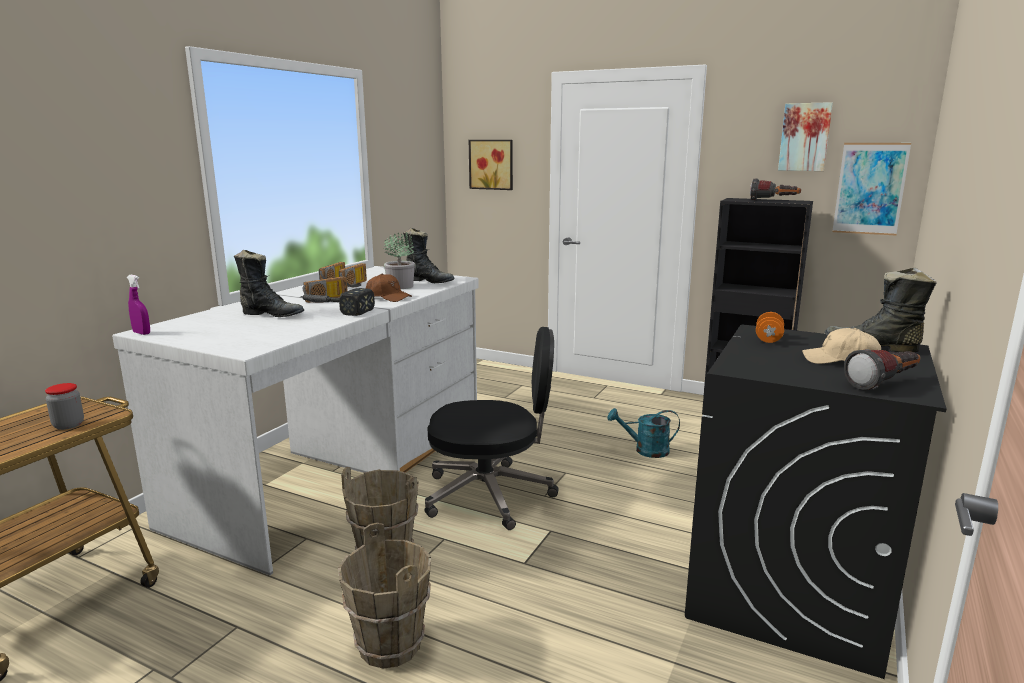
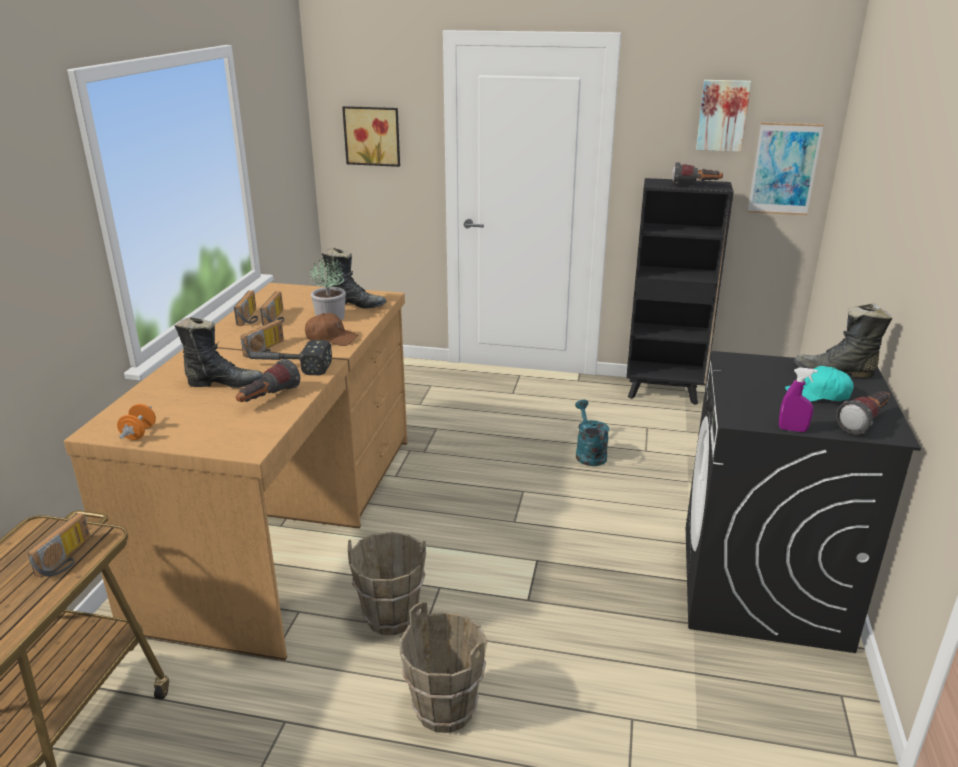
camera: 15 degrees left, 10 degrees up
jar [45,383,84,430] -> radio [28,513,90,578]
white desk [112,267,479,575] -> brown desk [64,283,407,661]
purple spray bottle [127,275,150,335] -> purple spray bottle moved to [779,367,817,432]
black office chair [425,327,559,530] -> none
turquoise watering can [607,408,680,458] -> turquoise watering can turned 90 degrees clockwise [575,400,609,466]
orange dumbbell [756,312,784,343] -> orange dumbbell moved to [117,404,156,440]
beige cap [802,328,881,364] -> turquoise cap [785,366,854,402]
none -> flashlight [236,359,300,402]

